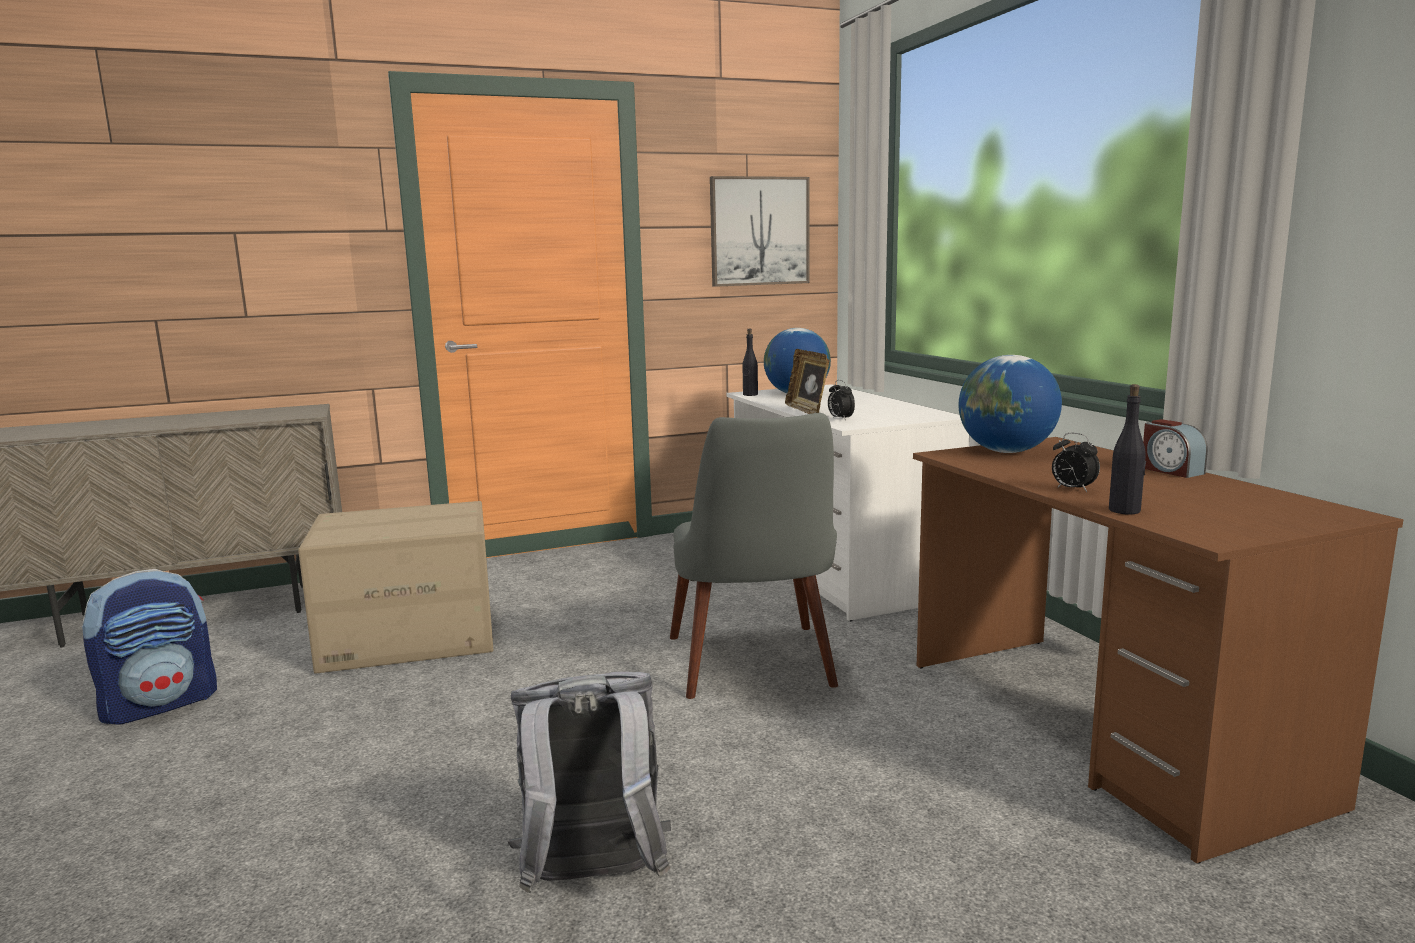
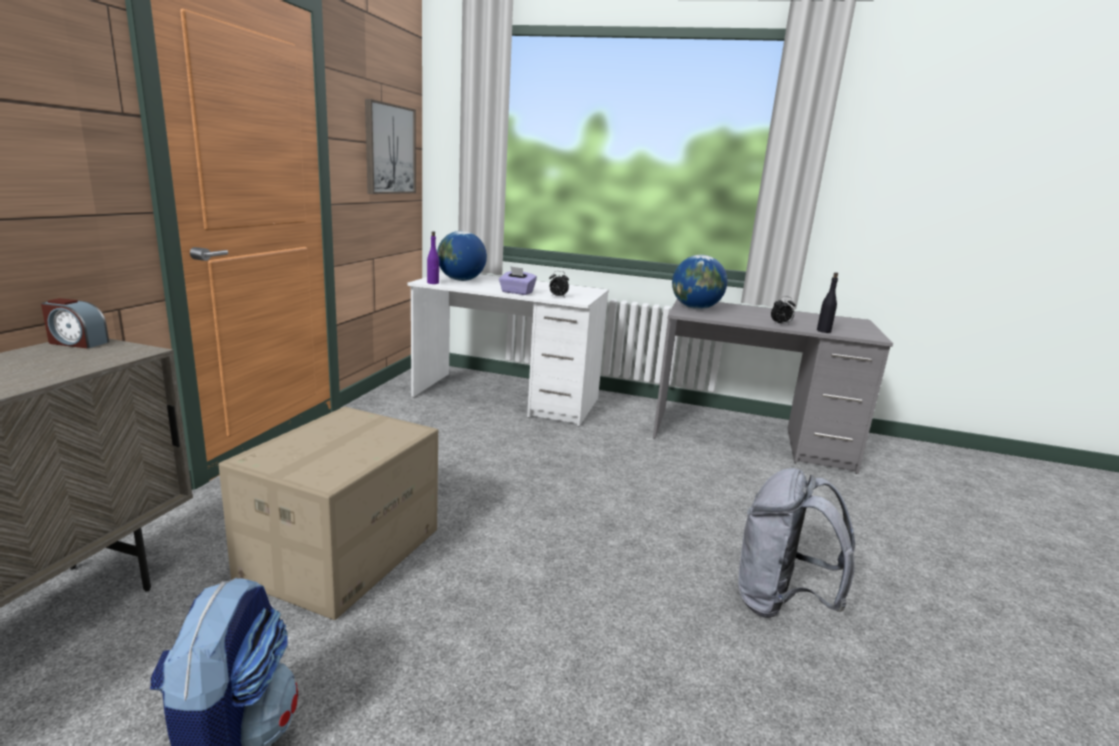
camera: 55 degrees left, 5 degrees up
grey chair [670,413,838,699] -> none
black bottle [742,328,758,396] -> purple bottle [427,231,439,284]
picture frame [785,349,829,414] -> purple tissue box [499,266,537,295]
brown desk [913,437,1403,864] -> grey desk [653,299,893,474]
alarm clock [1143,419,1208,478] -> alarm clock moved to [41,298,109,349]

